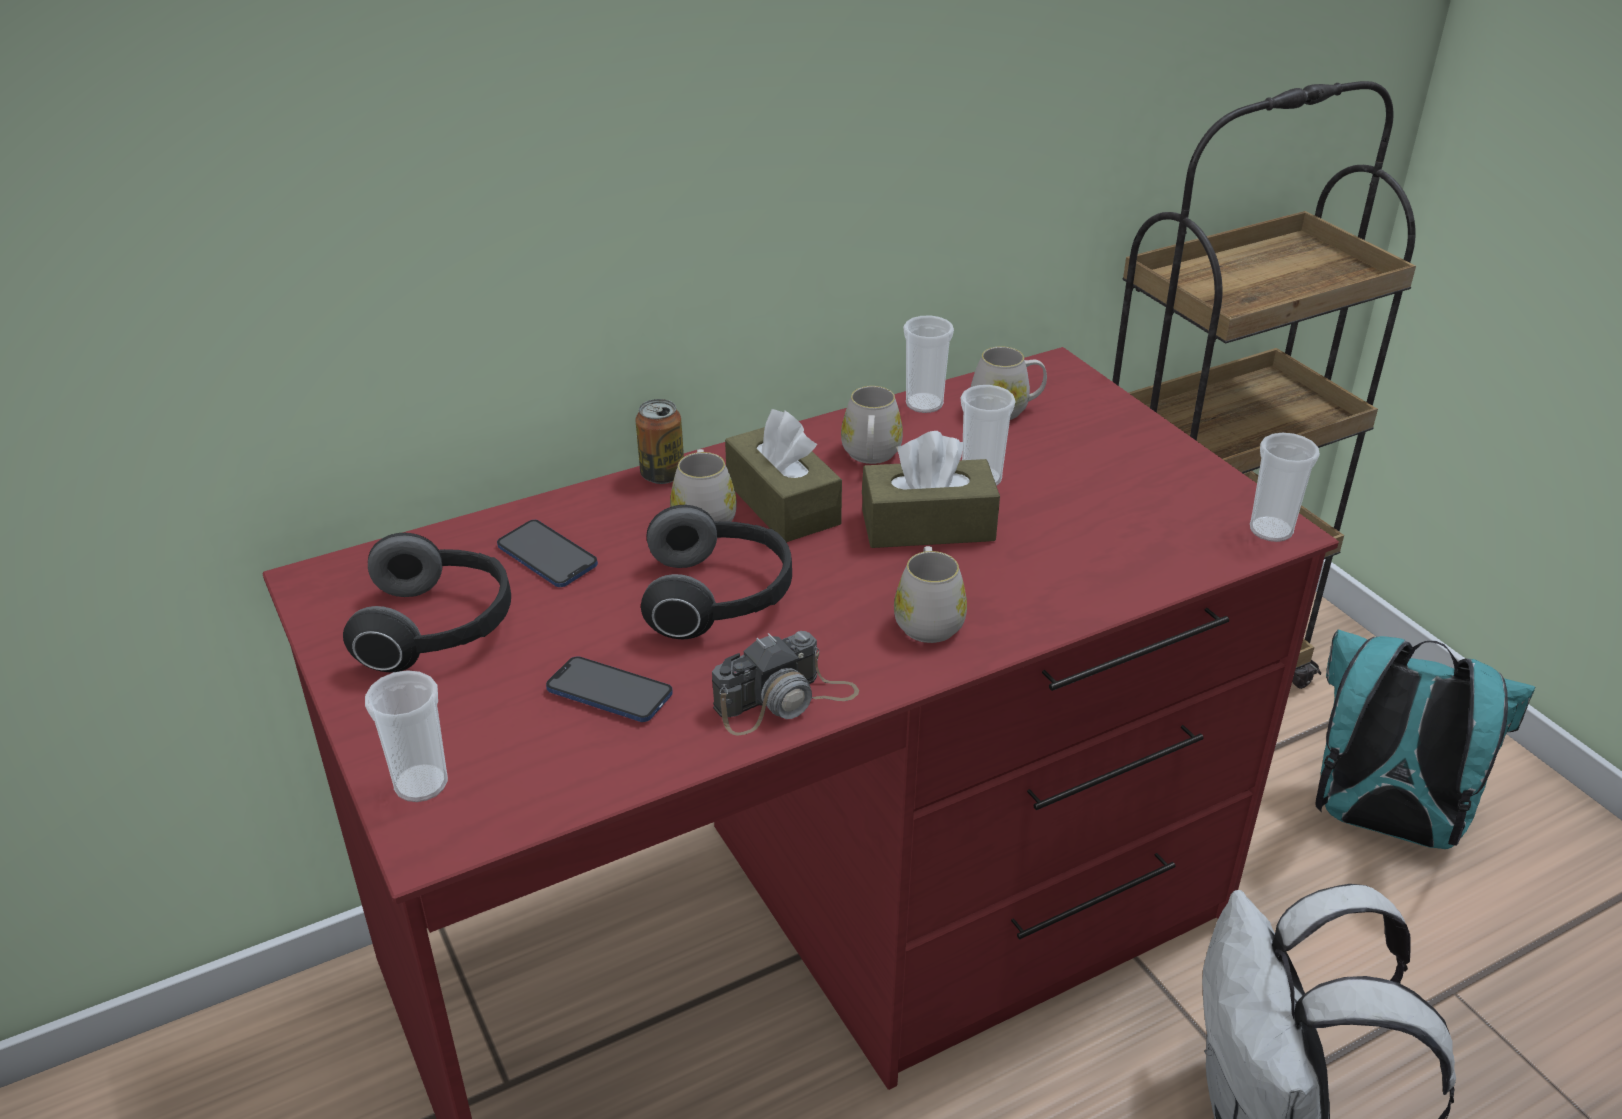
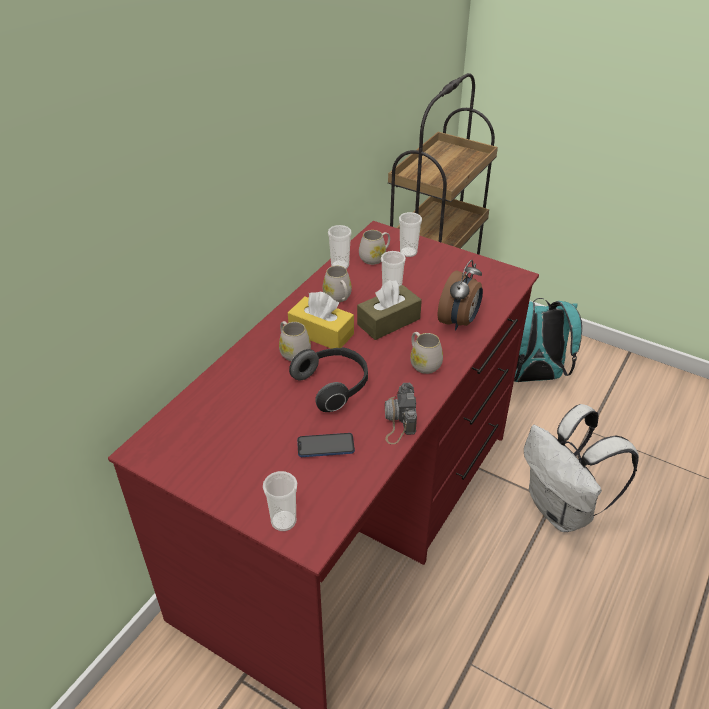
camera: 30 degrees left, 5 degrees up
headphones [343,533,511,672] -> none
phone [497,520,598,587] -> none
can [635,399,684,484] -> none
camera [712,631,859,736] -> camera turned 150 degrees clockwise [385,383,417,444]
brown tissue box [725,409,842,542] -> yellow tissue box [288,292,354,349]
cup [1250,433,1320,542] -> cup moved to [399,212,422,257]
none -> alarm clock [438,260,483,331]

